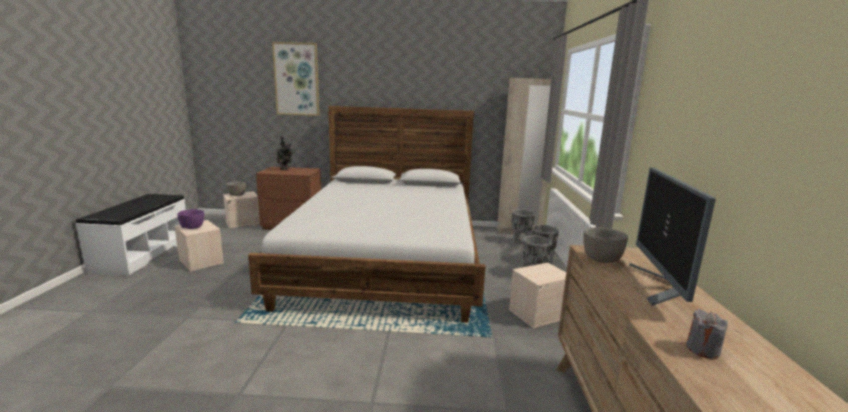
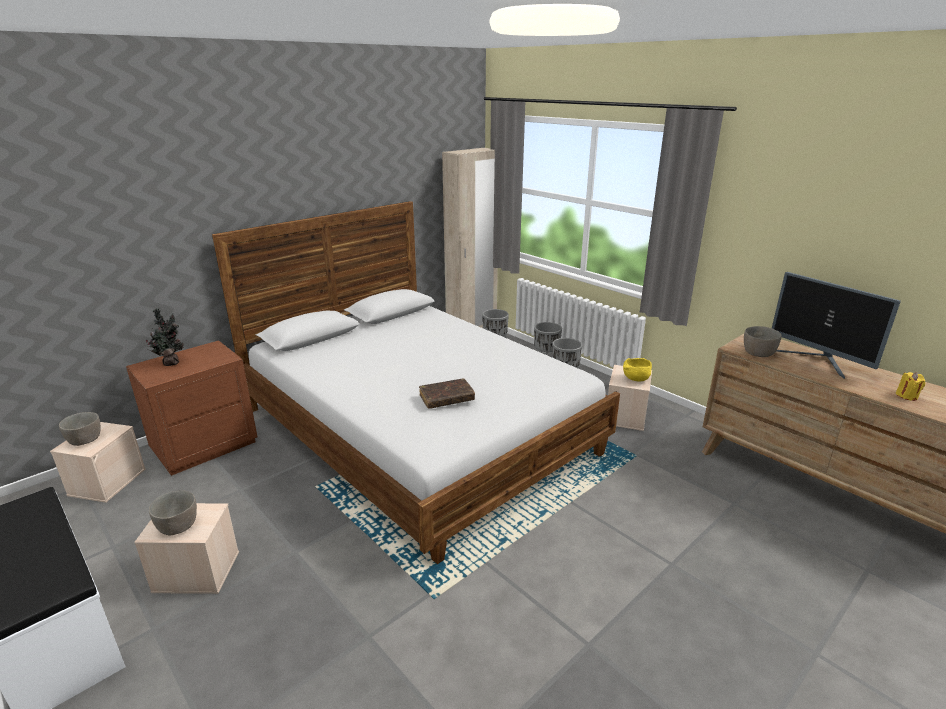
camera: 45 degrees left, 10 degrees up
purple bowl [177,209,204,229] -> grey bowl [149,490,197,535]
picture [272,42,319,116] -> none
grey candle [686,308,728,359] -> yellow candle [896,372,925,401]
none -> brown book [419,378,475,409]
none -> yellow bowl [623,358,652,381]

